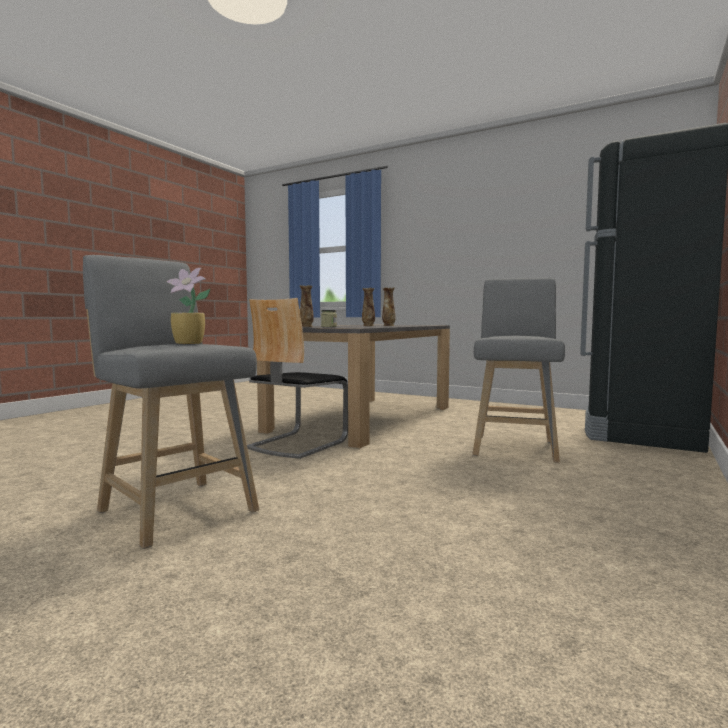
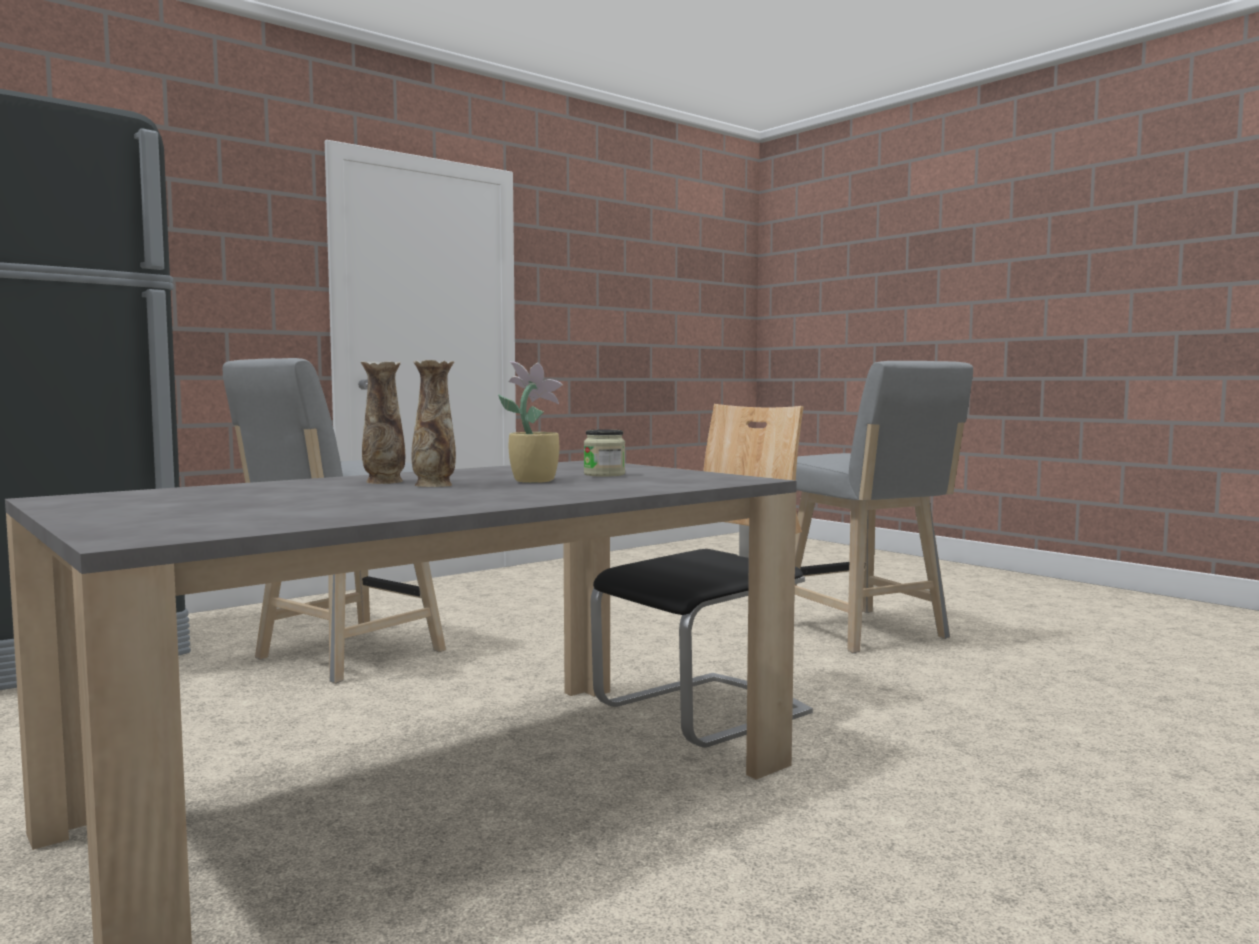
camera: 160 degrees left, 0 degrees up
potted plant [167,268,211,344] -> potted plant moved to [498,361,563,483]
vase [300,285,314,327] -> none

